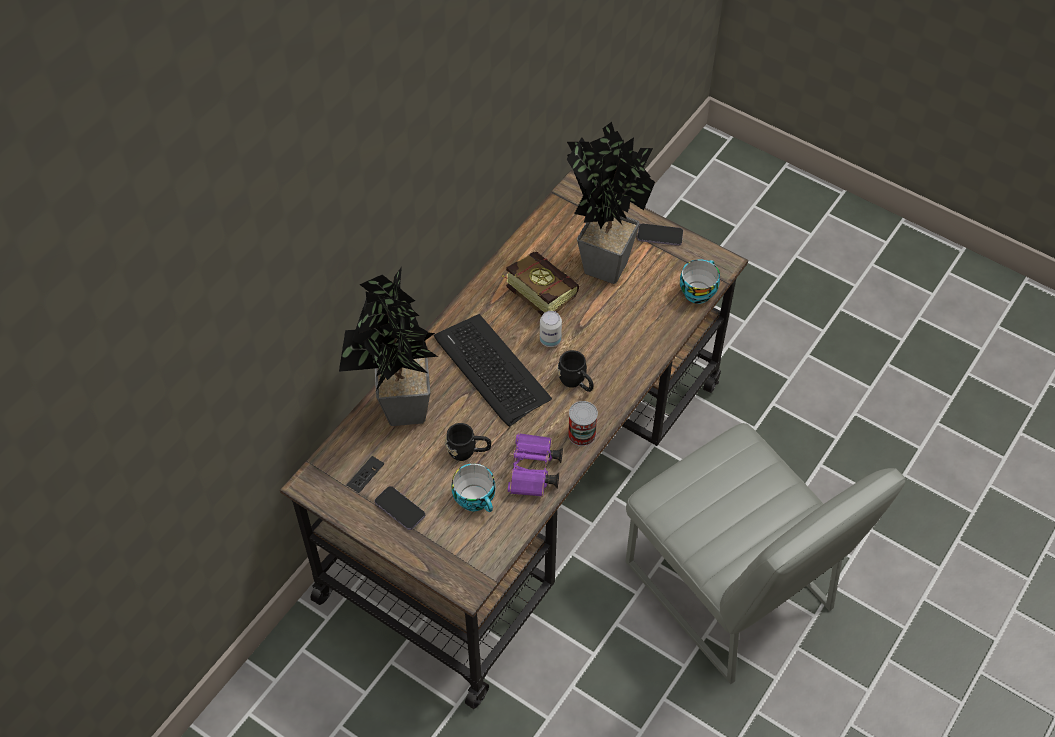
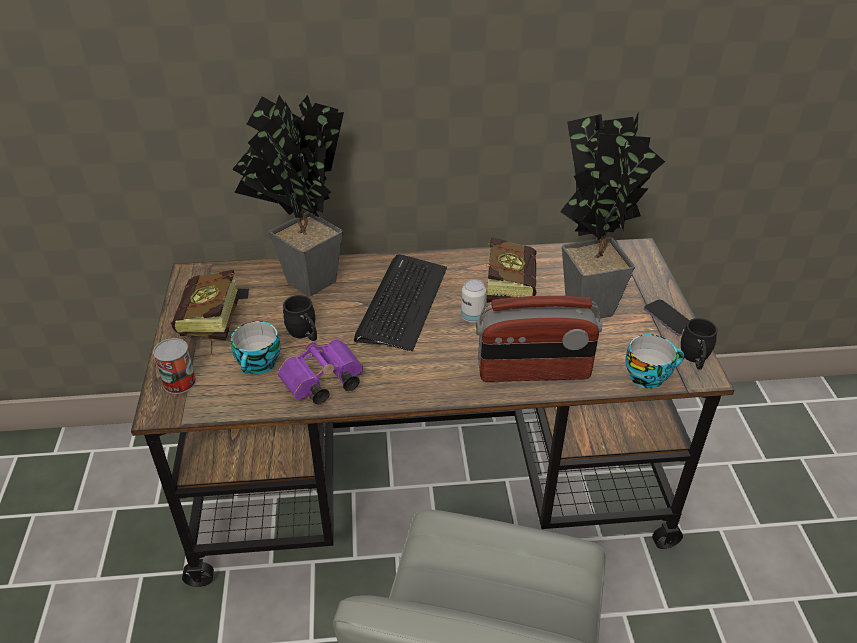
camera: 50 degrees right, 15 degrees down
phone [375,486,425,530] -> book [171,270,239,358]
black mug [557,350,593,392] -> black mug moved to [681,318,718,369]
can [568,401,598,446] -> can moved to [153,338,196,394]
none -> radio [476,296,603,382]

